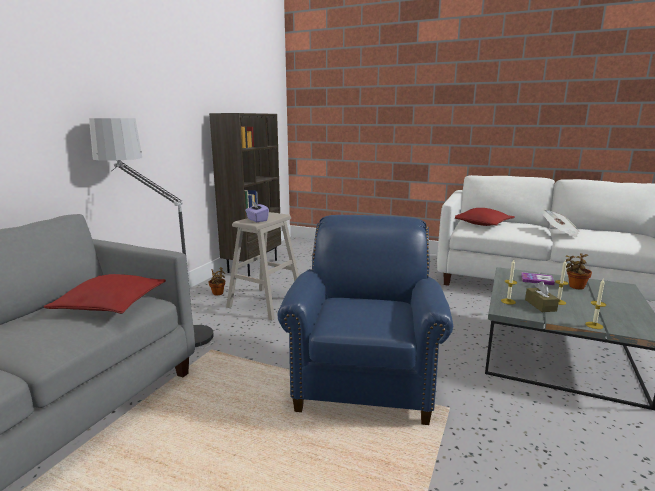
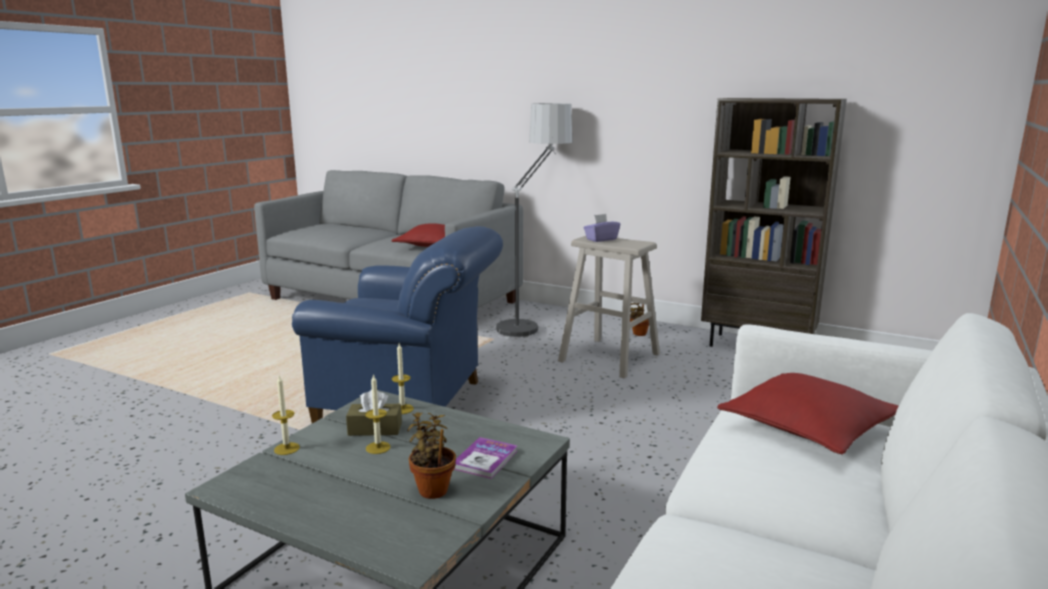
camera: 95 degrees right, 0 degrees up
newspaper [543,209,580,237] -> none

